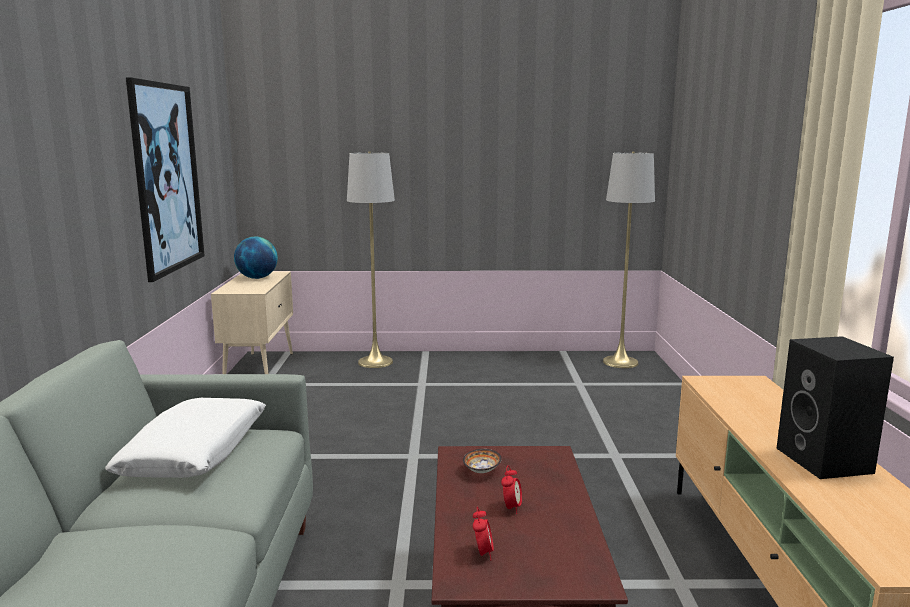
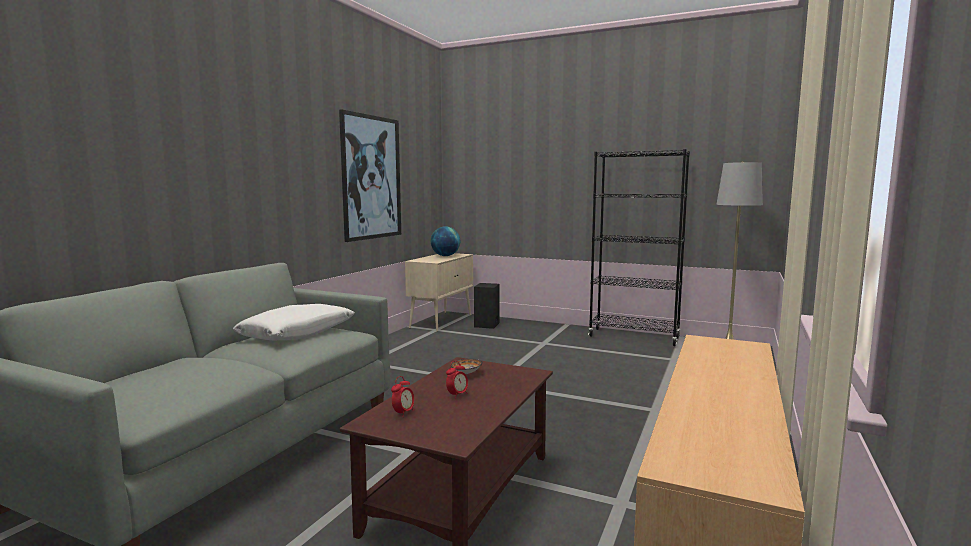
camera: 25 degrees right, 5 degrees down
grey floor lamp [347,151,395,368] -> none
black speaker [776,336,894,479] -> black speaker moved to [474,283,500,329]
none -> black bookcase [588,149,690,346]

